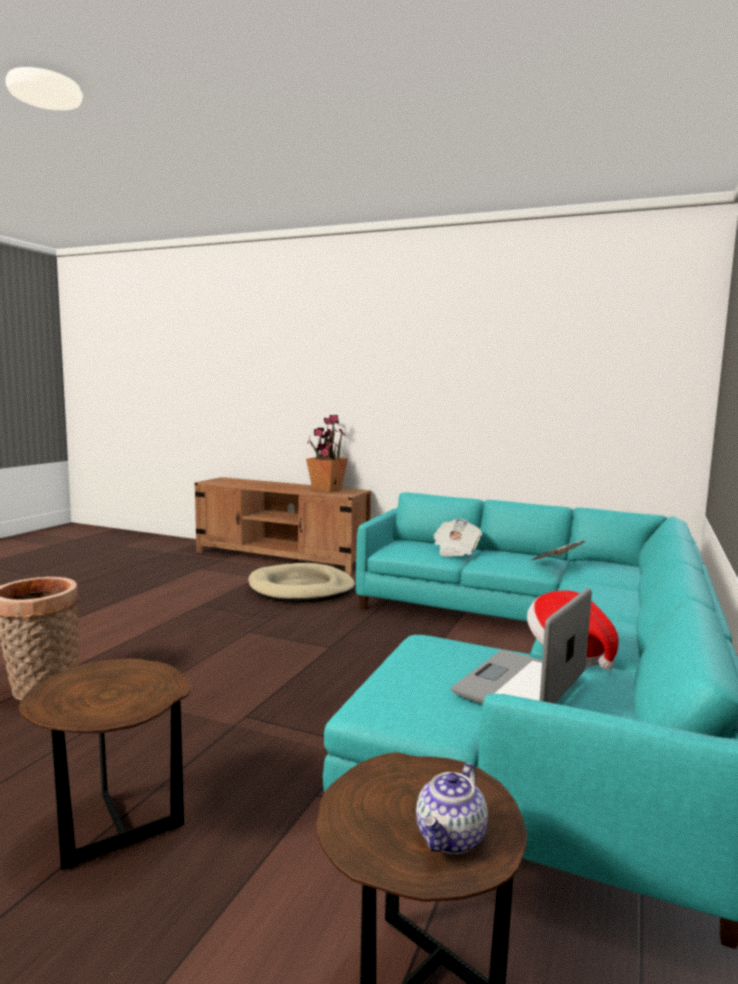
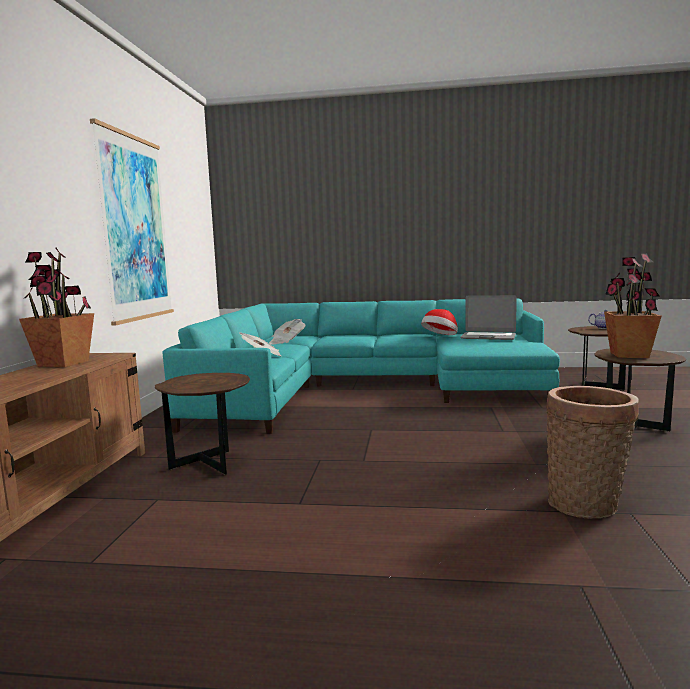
camera: 105 degrees left, 0 degrees up
beige dog bed [248,563,355,602] -> brown side table [155,373,250,475]
none -> picture [90,118,174,326]
none -> potted plant [604,254,662,358]

